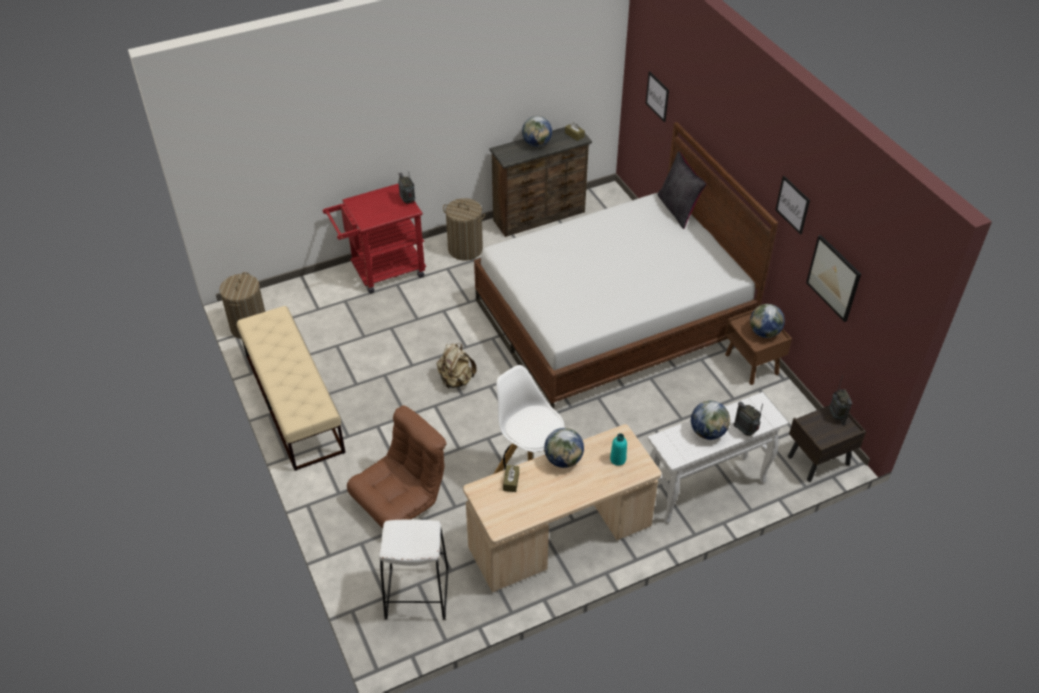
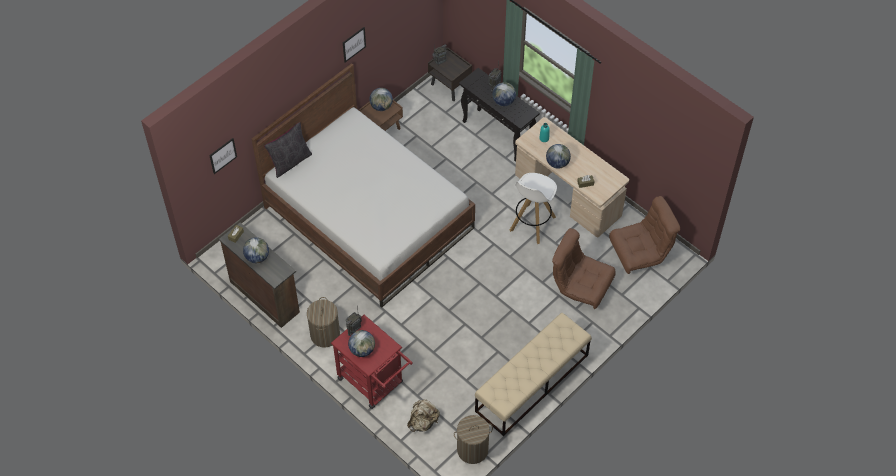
camera: 110 degrees left, 10 degrees up
white stool [379,519,448,620] -> brown armchair [609,196,680,274]
beige backpack [436,343,477,389] -> beige backpack moved to [407,399,440,432]
white console table [647,392,789,523] -> black console table [459,68,540,162]
picture [806,235,861,322] -> none
none -> globe [348,330,375,357]

